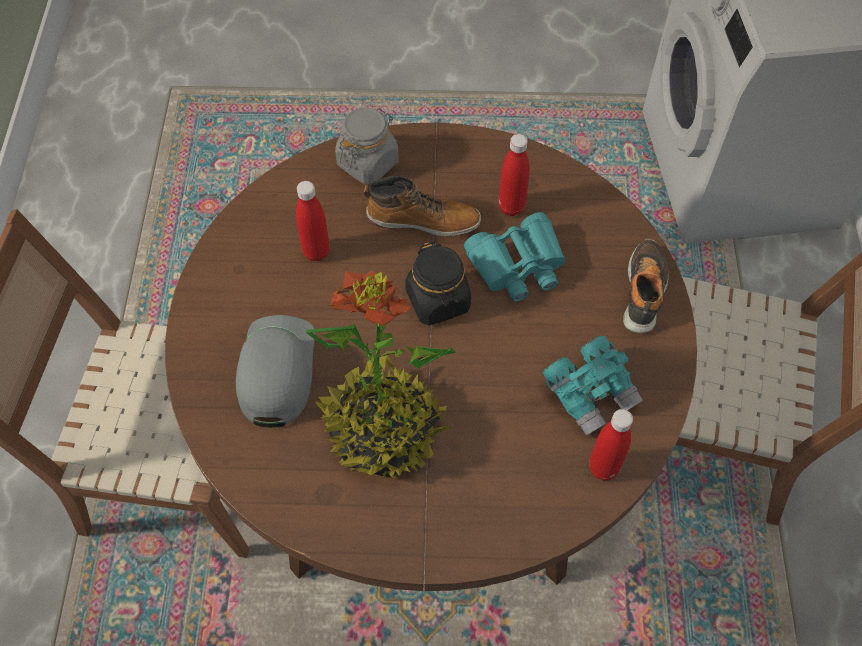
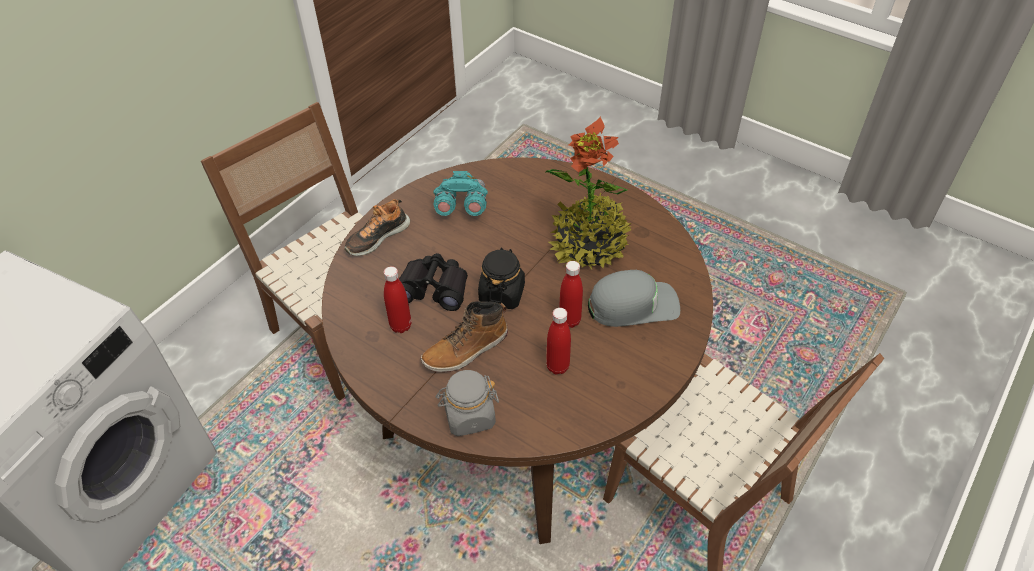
camera: 145 degrees left, 10 degrees down
grey cap [236,315,315,428] -> grey cap turned 135 degrees counterclockwise [588,270,680,327]
boot [363,175,481,237] -> boot turned 75 degrees counterclockwise [421,301,508,372]
turquoise binoculars [464,212,565,302] -> black binoculars [399,253,468,311]
red bottle [589,409,633,481] -> red bottle moved to [559,261,583,328]

